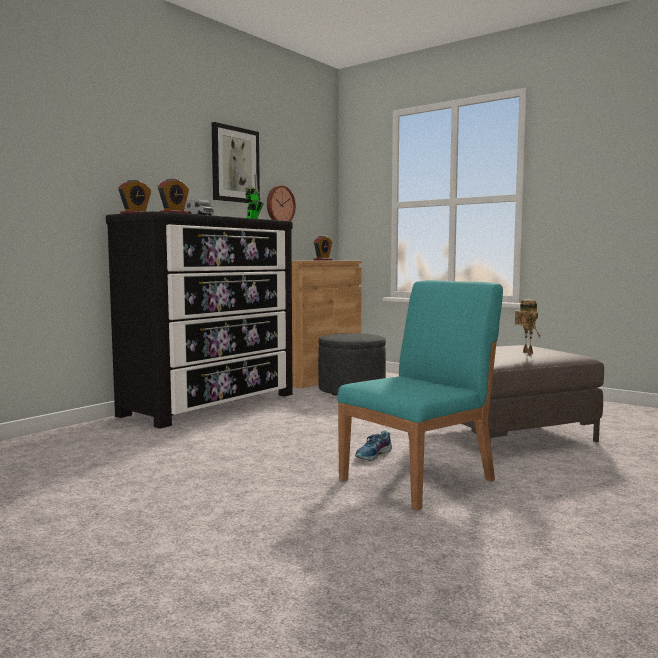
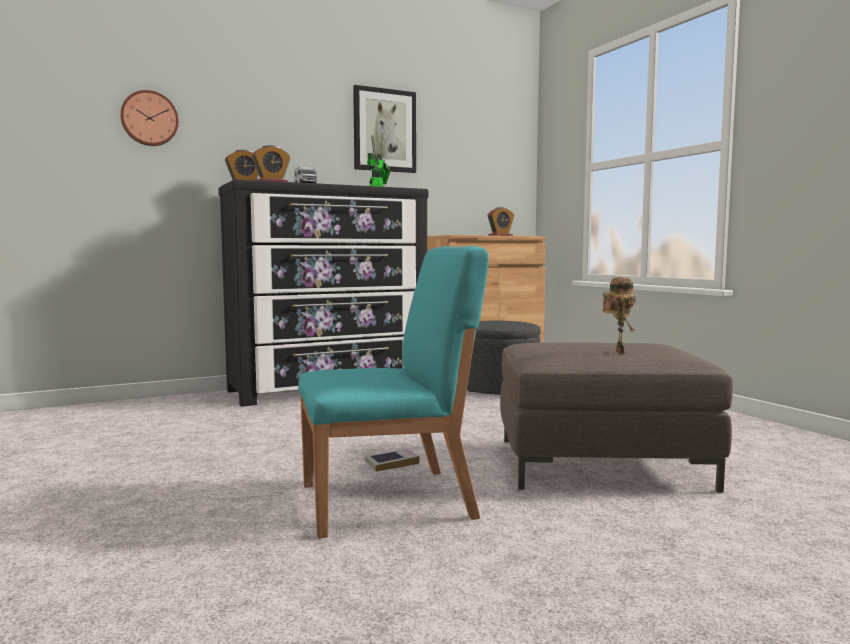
camera: 25 degrees right, 0 degrees up
wall clock [267,186,296,221] -> wall clock moved to [120,90,179,146]
shoe [355,430,392,461] -> book [365,448,419,472]

